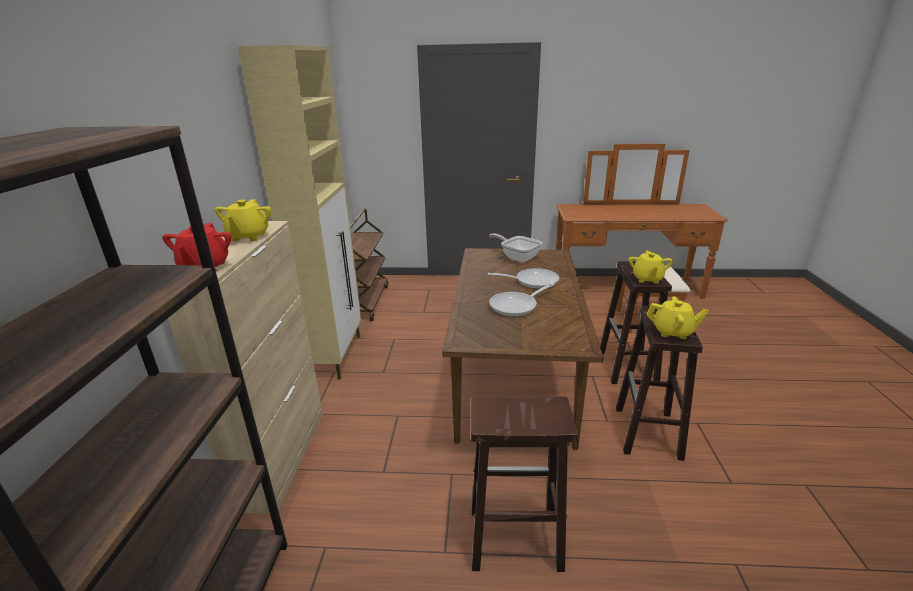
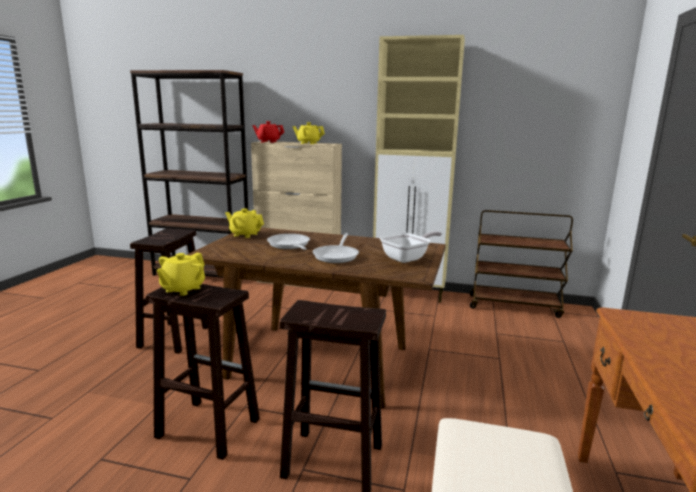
camera: 100 degrees right, 10 degrees down
yellow teapot [629,250,673,284] -> yellow teapot moved to [225,208,264,238]

